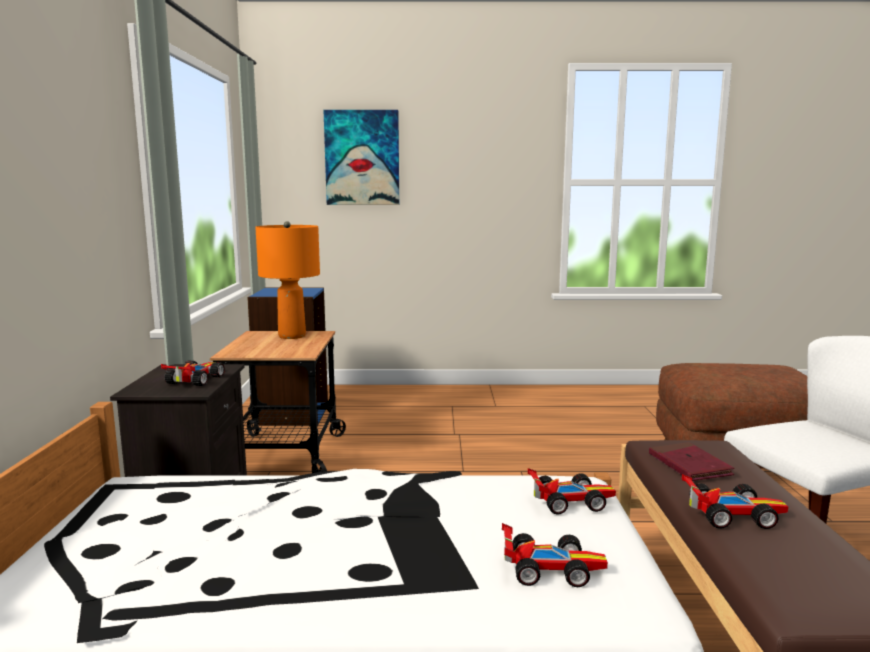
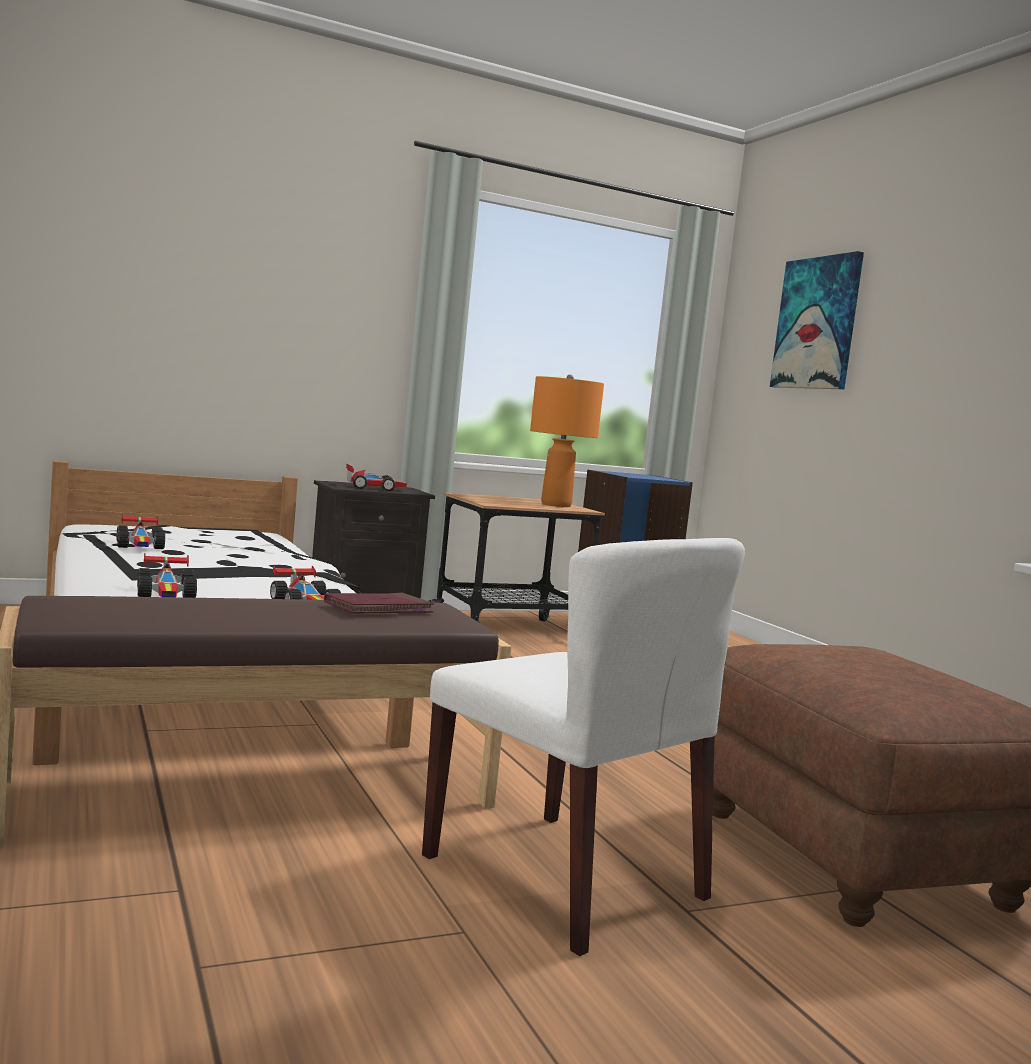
camera: 65 degrees right, 5 degrees down
toy car [682,474,789,529] -> toy car moved to [117,514,165,549]

